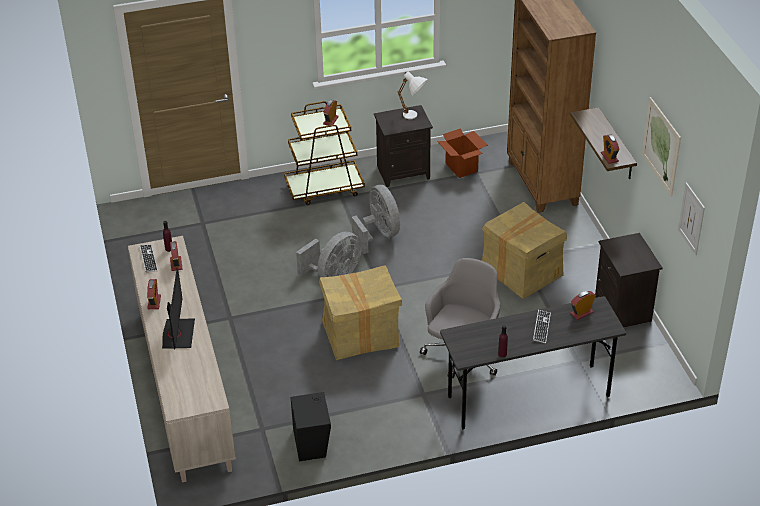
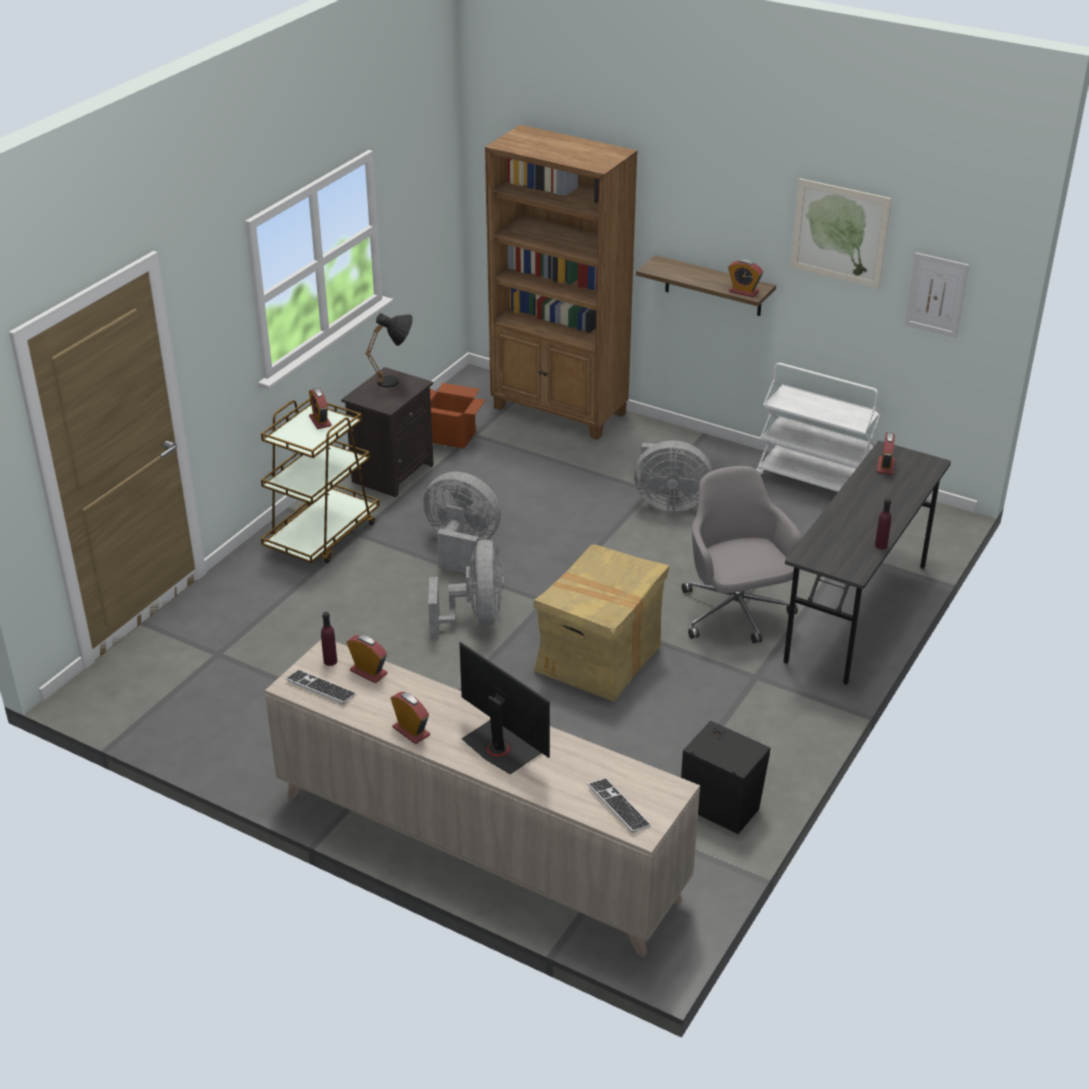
camera: 45 degrees left, 5 degrees down
white table lamp [398,71,428,119] -> black table lamp [366,313,413,387]
cardboard box [482,202,567,299] -> grey fan [634,441,712,512]
keyboard [533,310,551,343] -> keyboard moved to [588,778,651,833]
black nightstand [595,233,663,327] -> white cart [756,363,882,492]

